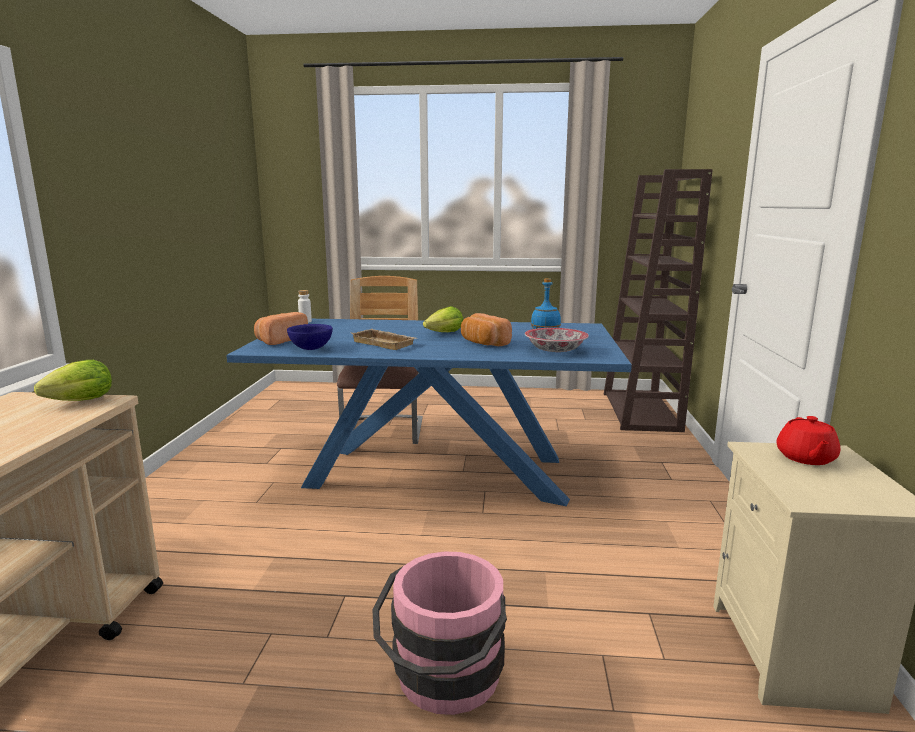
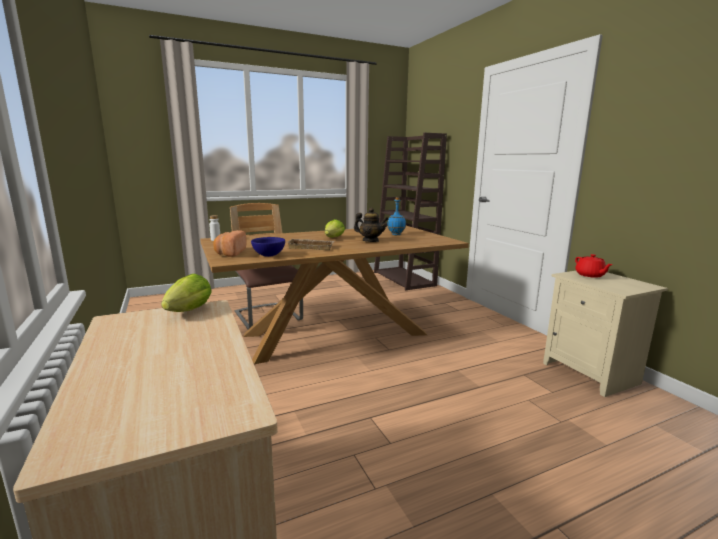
camera: 30 degrees left, 0 degrees up
blue dining table [226,319,632,506] -> brown dining table [200,226,469,364]
pink bucket [372,551,507,715] -> none
bread [461,313,512,346] -> teapot [354,208,389,242]
bowl [525,328,589,352] -> none

